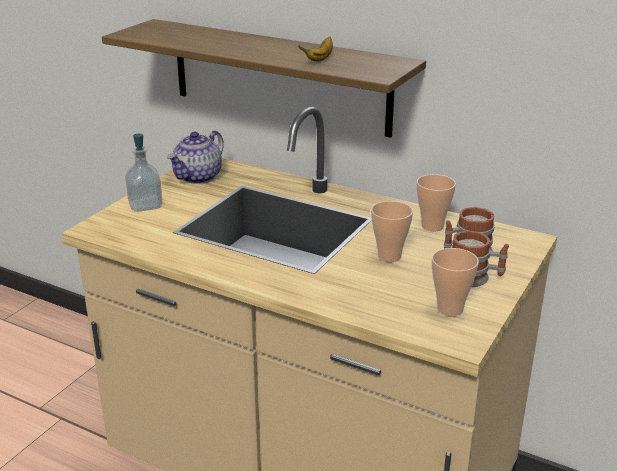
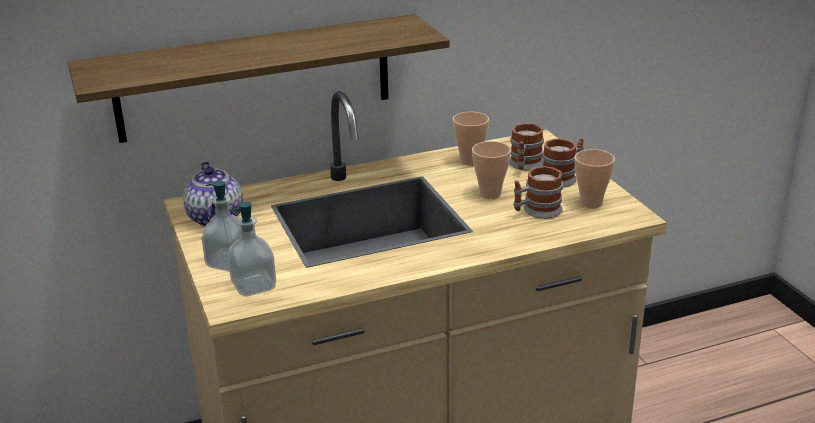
camera: 50 degrees left, 0 degrees up
banana [298,37,333,62] -> none
none -> soap dispenser [228,202,276,297]
none -> mug [514,166,563,219]

